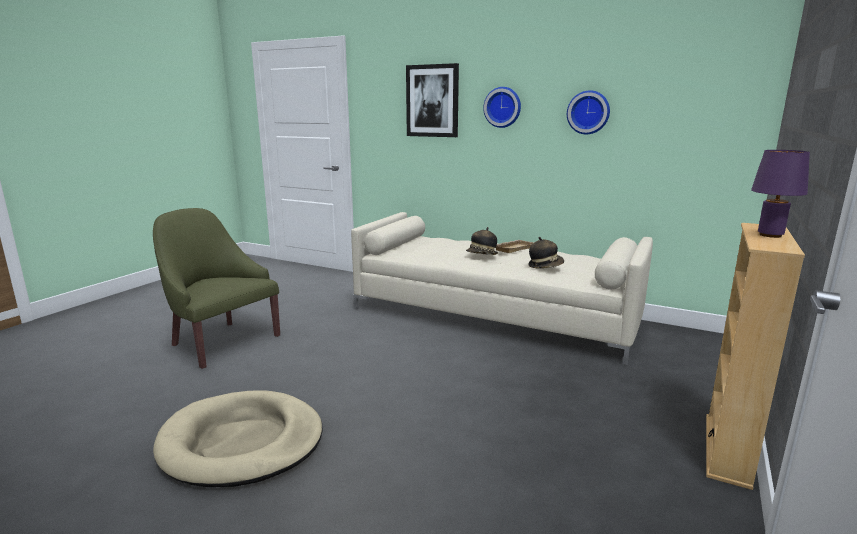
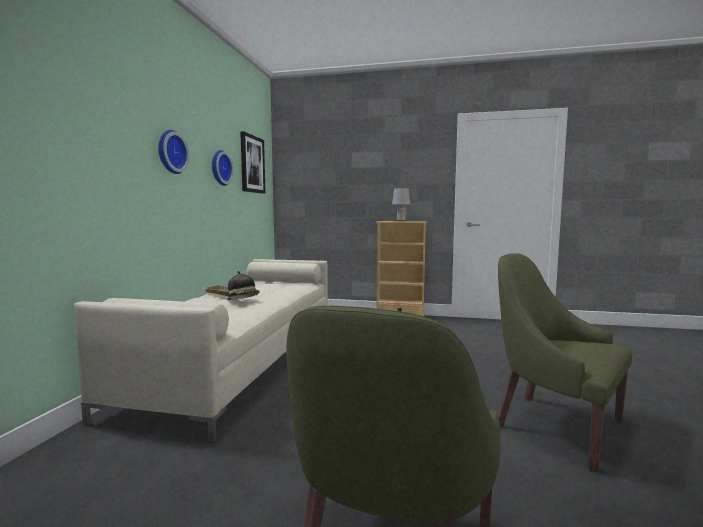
camera: 105 degrees left, 10 degrees down
beige dog bed [153,390,322,487] -> green armchair [498,253,632,473]
picture [406,63,459,137] -> picture moved to [240,131,266,194]
hat [528,237,564,268] -> none
purple table lamp [751,150,810,238] -> grey table lamp [392,188,410,221]

